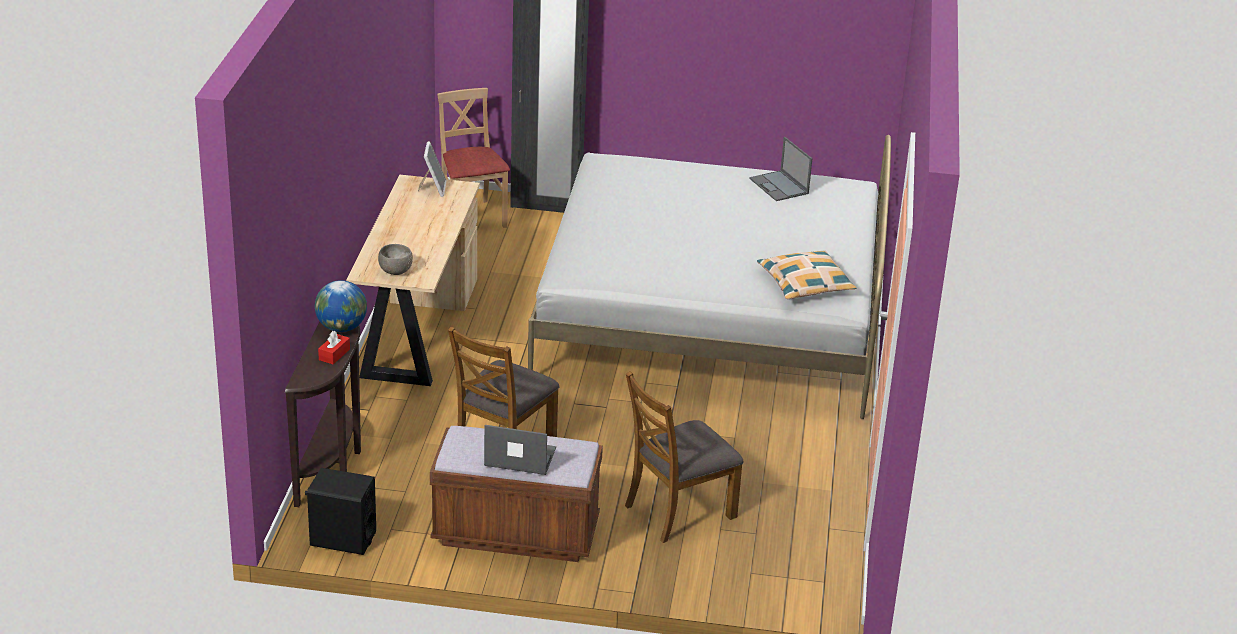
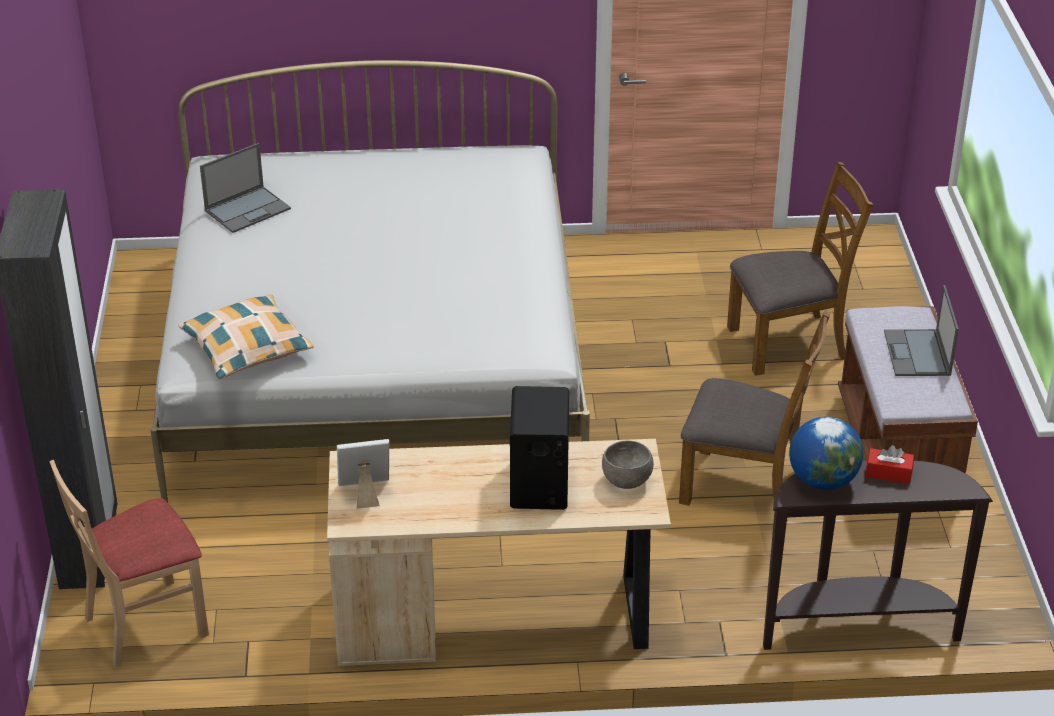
camera: 100 degrees left, 5 degrees up
black speaker [305,468,376,555] -> black speaker moved to [510,386,569,510]
brown chair [625,371,744,543] -> brown chair turned 60 degrees counterclockwise [727,162,873,376]
pillow [757,251,856,299] -> pillow moved to [178,295,314,379]

